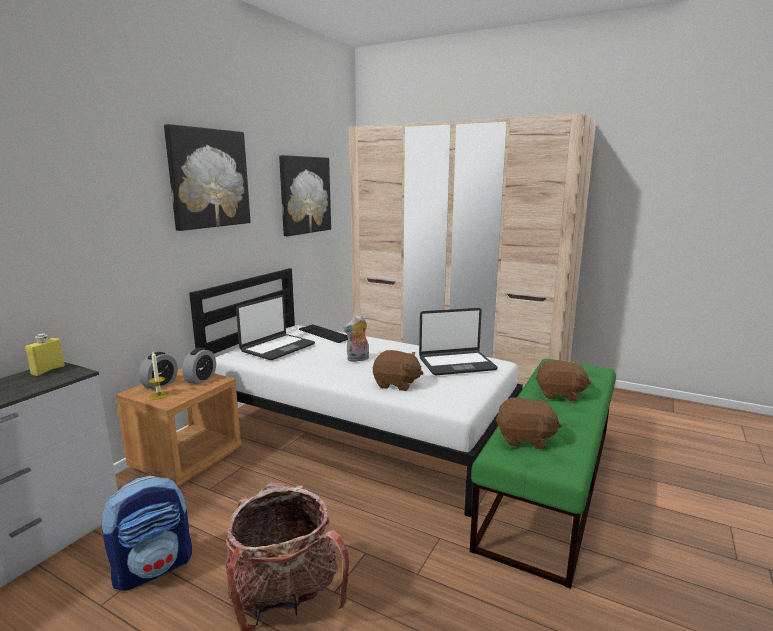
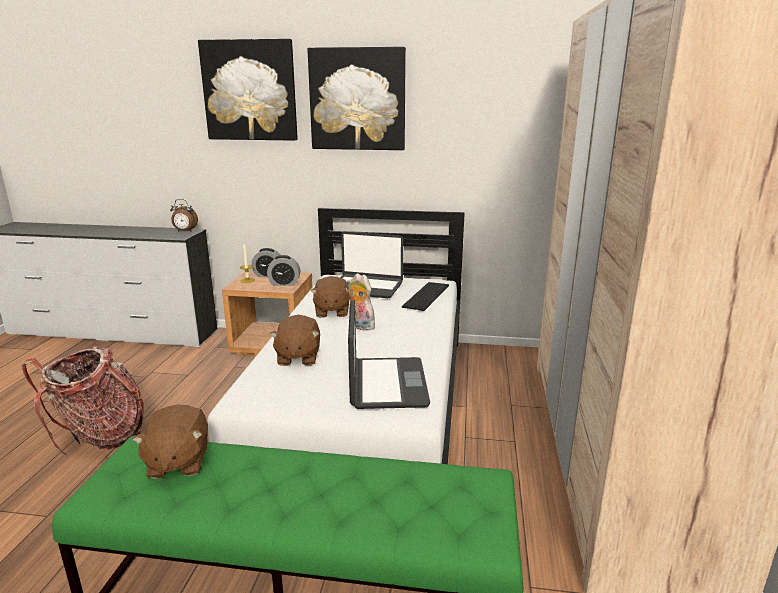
camera: 70 degrees right, 5 degrees up
yellow bottle [25,334,65,376] -> alarm clock [170,199,198,232]
backpack [101,476,192,591] -> none
picture [279,155,331,236] -> picture moved to [198,39,298,141]
laptop [419,308,498,375] -> laptop turned 150 degrees counterclockwise [348,300,430,409]
brown plush toy [535,360,591,402] -> brown plush toy moved to [310,276,349,318]

